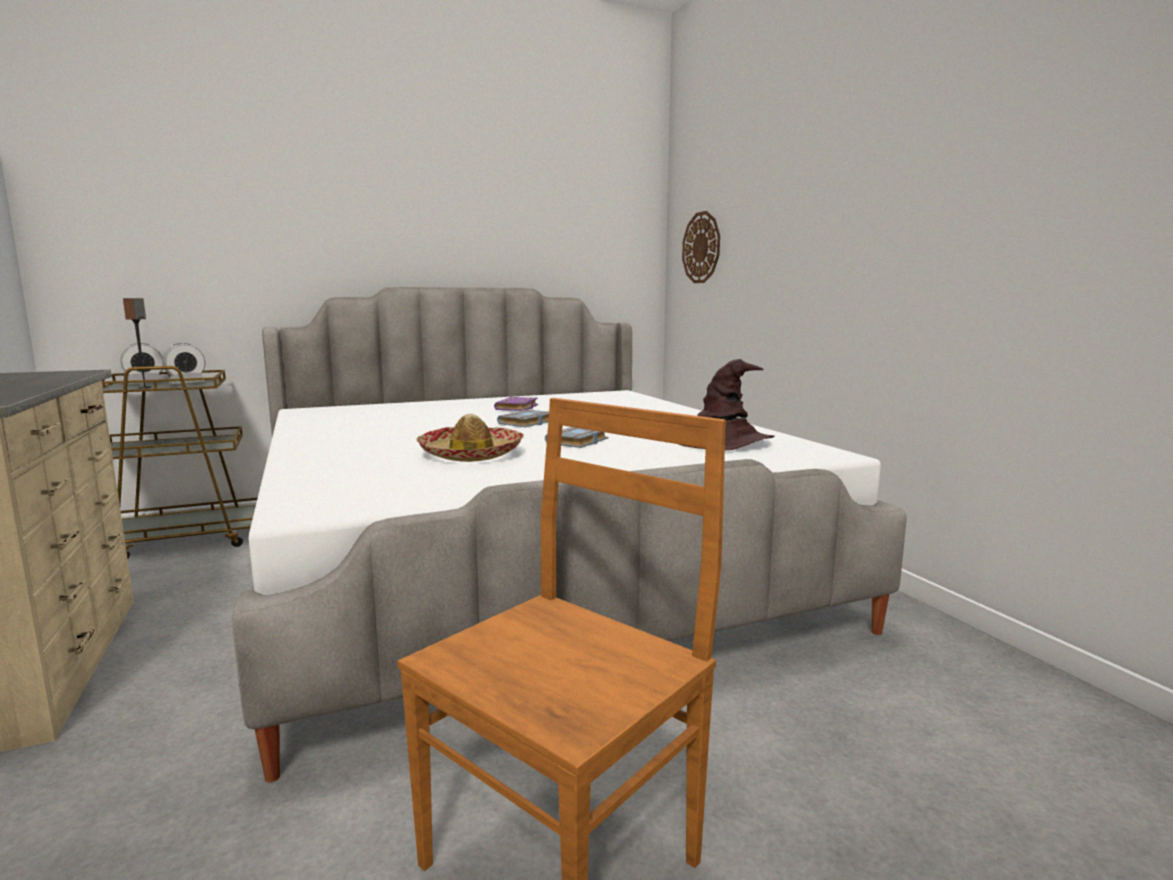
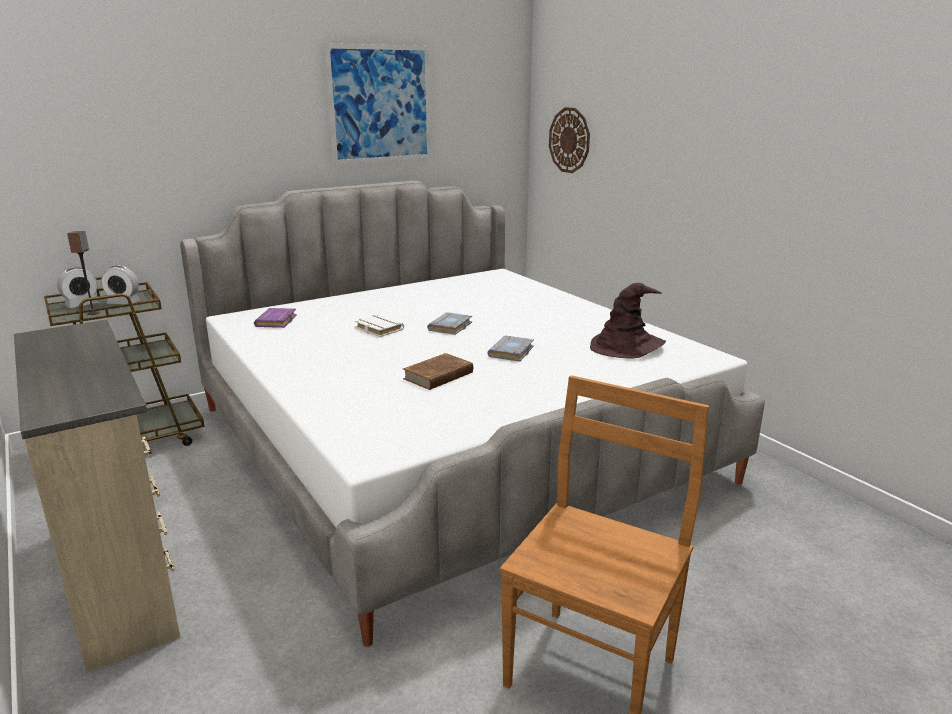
camera: 10 degrees left, 10 degrees up
alarm clock [162,343,205,384] -> alarm clock turned 60 degrees clockwise [101,266,140,304]
hat [416,414,524,462] -> brown book [403,353,473,390]
purple book [494,397,538,411] -> purple book moved to [254,308,297,328]
none -> picture [324,43,431,164]
none -> white book [354,314,404,337]

